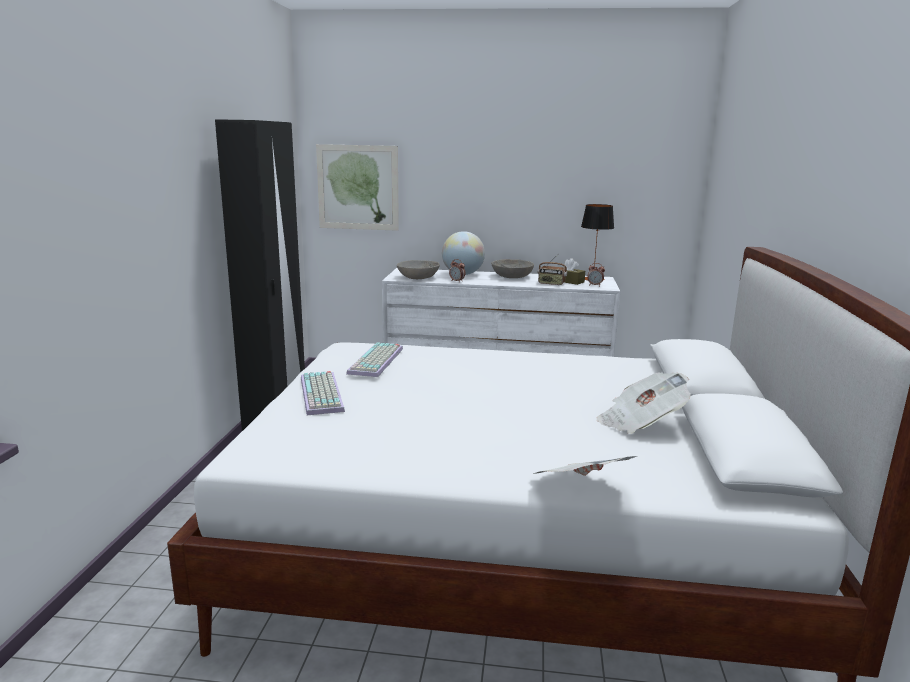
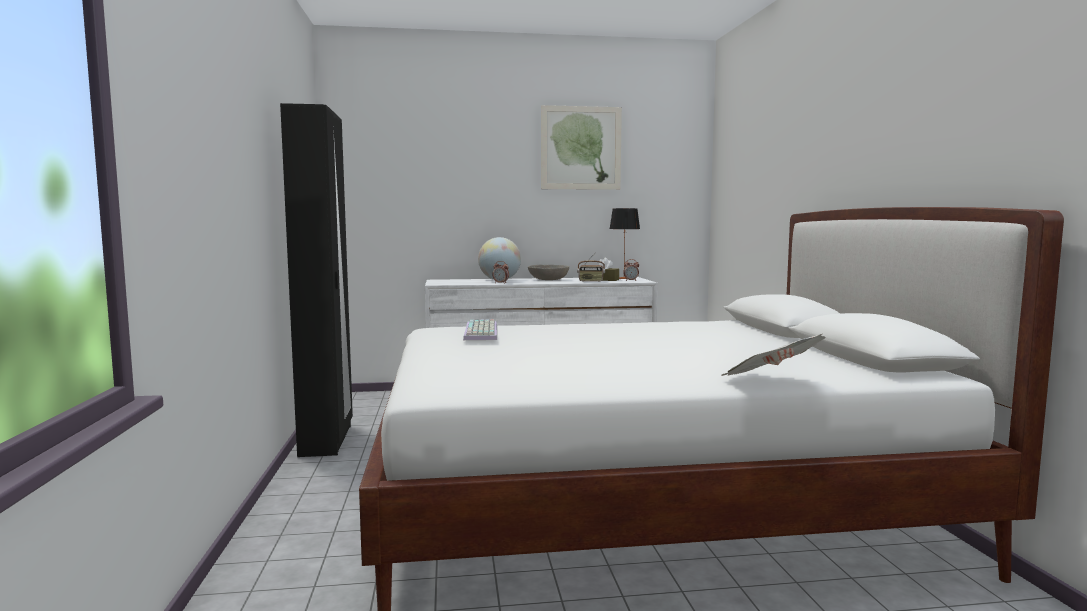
camera: 15 degrees left, 10 degrees down
keyboard [301,371,345,415] -> none
picture [316,144,399,231] -> picture moved to [541,105,622,190]
grey bowl [397,260,440,279] -> none
newspaper [597,372,691,434] -> none

